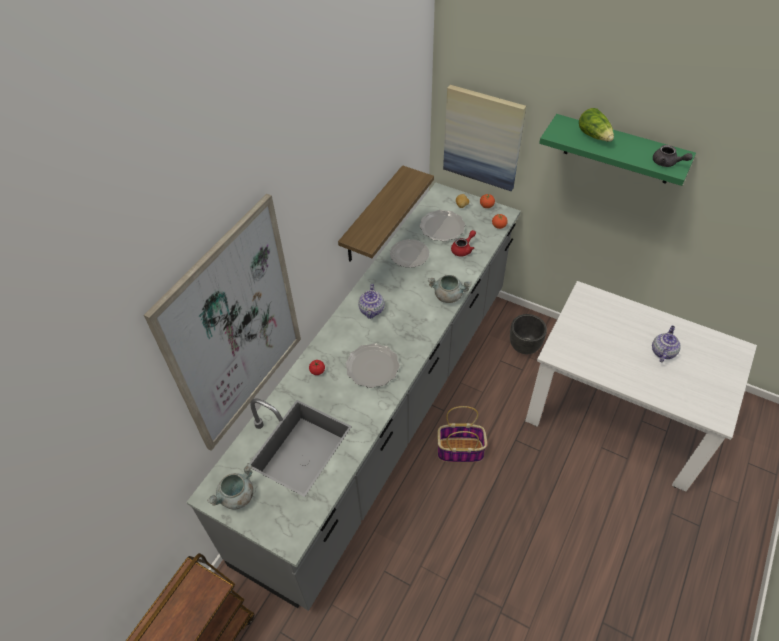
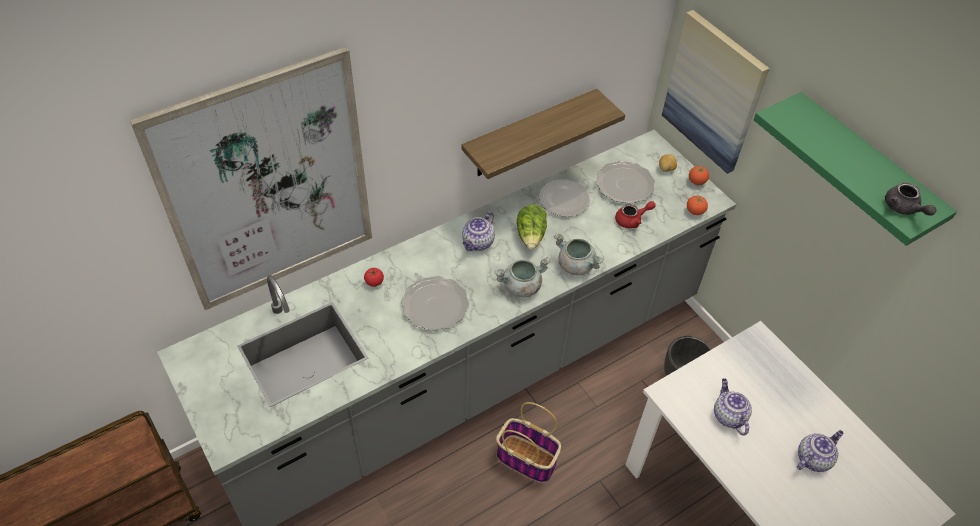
camera: 25 degrees right, 0 degrees up
grey cooking pot [207,463,254,510] -> grey cooking pot moved to [495,257,550,297]
lettuce [579,108,614,142] -> lettuce moved to [517,205,547,250]
none -> teapot [714,378,752,436]

